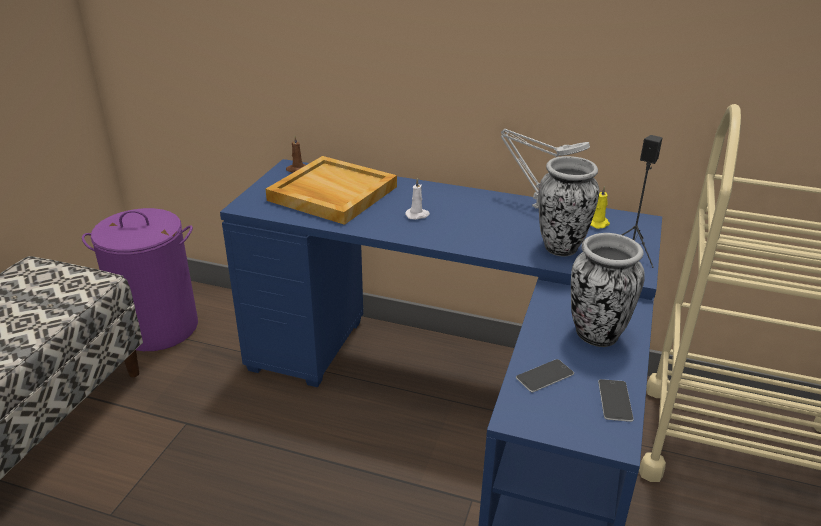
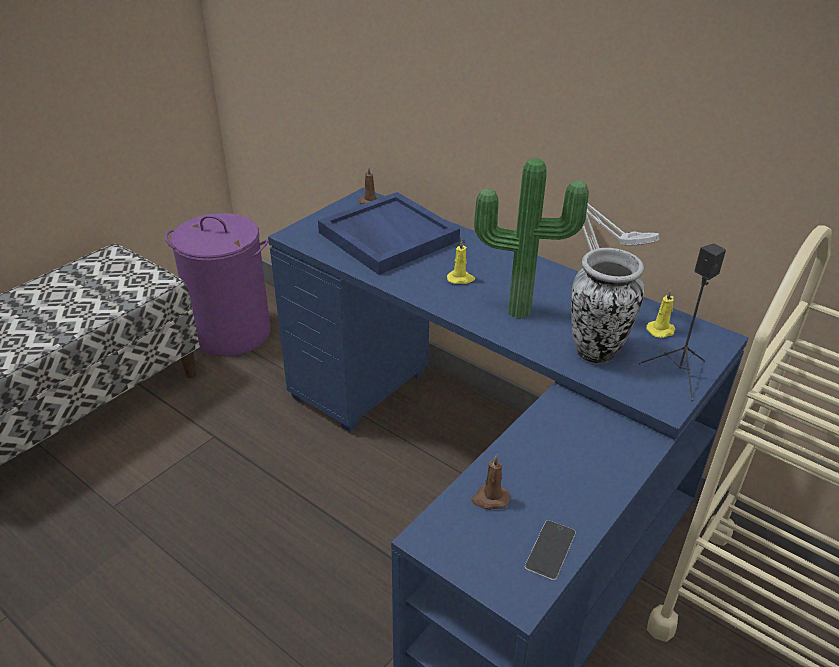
camera: 20 degrees right, 5 degrees up
beige tray [266,156,397,225] -> blue tray [318,192,460,275]
white candle [405,178,430,219] -> yellow candle [447,239,475,284]
phone [516,359,574,392] -> brown candle [471,455,510,510]
vase [571,233,645,347] -> none
none -> potted plant [474,158,589,319]

